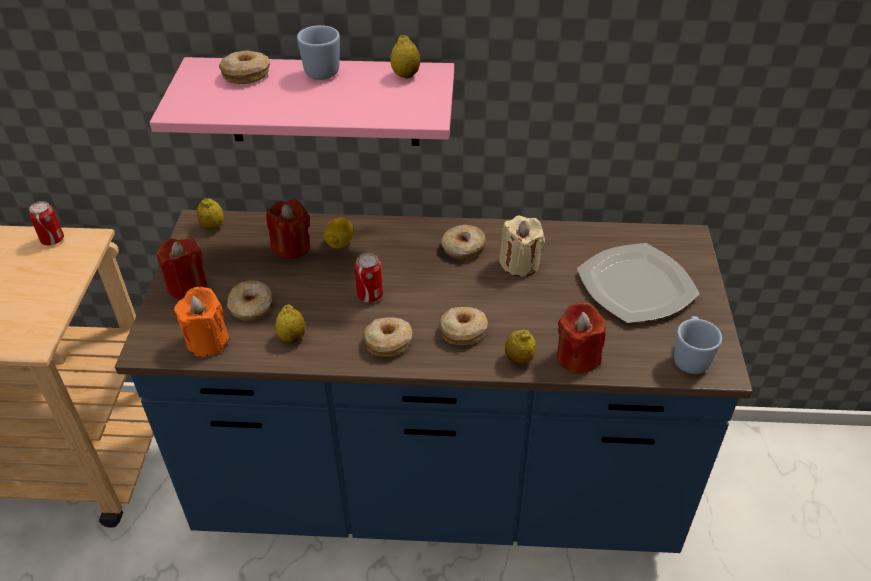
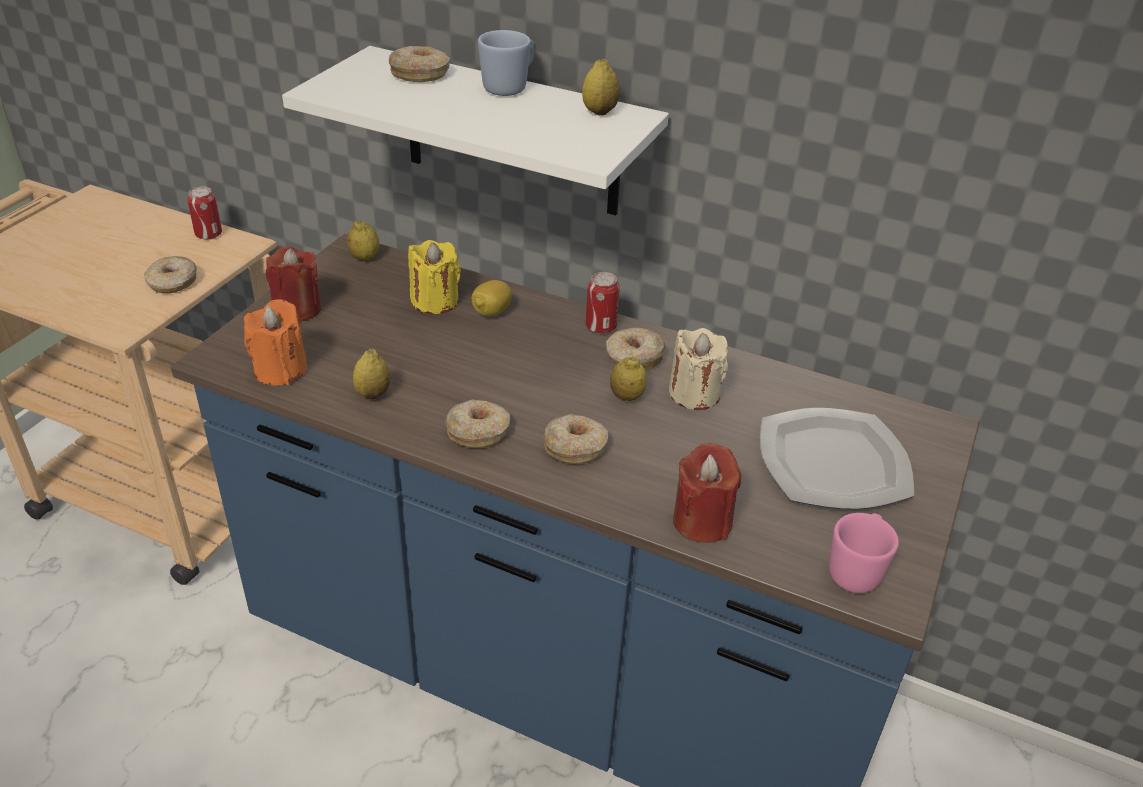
camera: 20 degrees right, 5 degrees down
pink shelf [150,57,454,146] -> white shelf [282,46,669,215]
donut [227,280,272,321] -> donut moved to [144,256,197,294]
red candle [266,199,310,259] -> yellow candle [408,240,461,314]
can [355,253,383,303] -> can moved to [586,272,620,333]
lemon [505,330,536,365] -> lemon moved to [610,356,646,401]
blue mug [674,316,722,374] -> pink mug [829,513,899,593]

